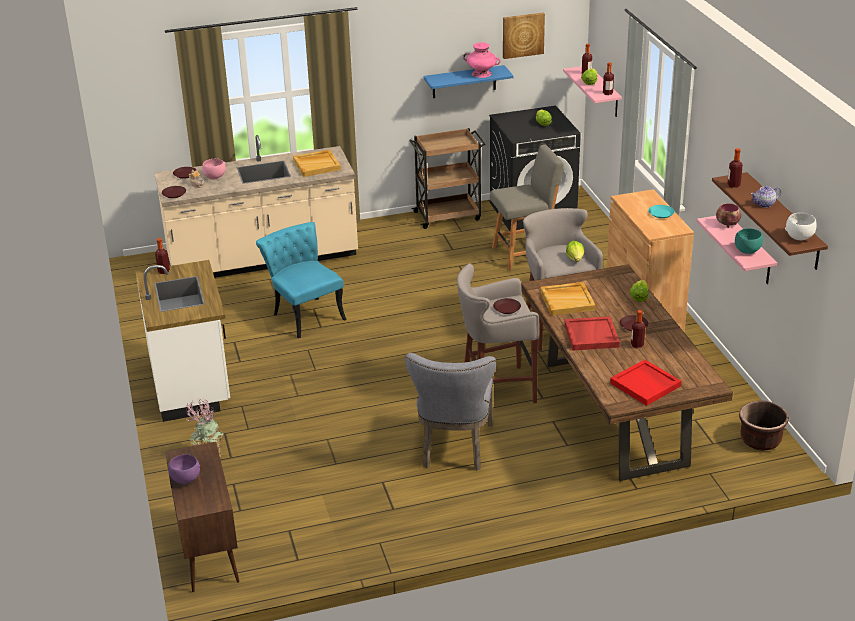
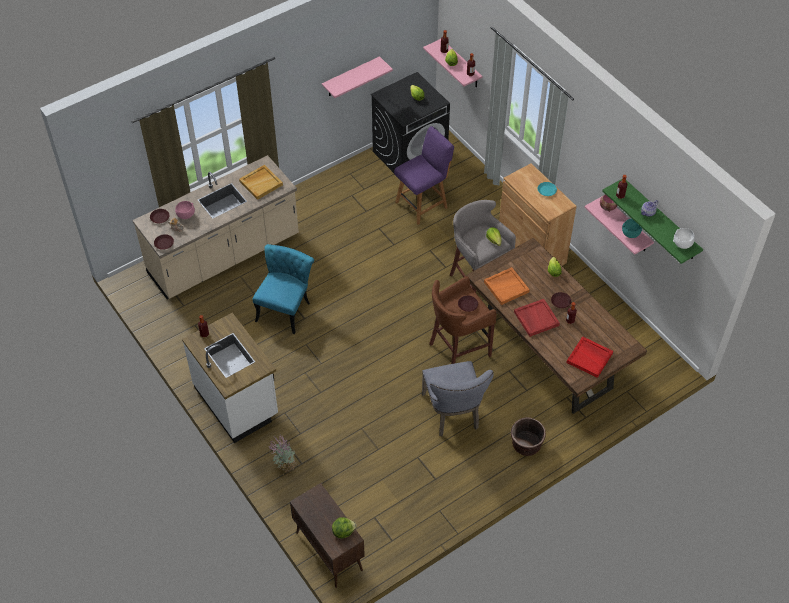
camera: 20 degrees left, 20 degrees up
purple bowl [168,454,200,484] -> none
turquoise chair [256,222,347,338] -> turquoise chair turned 75 degrees clockwise [253,244,314,334]
brown cart [409,128,485,229] -> none
blue shelf [423,65,514,98] -> pink shelf [322,56,393,98]
grey stool [457,263,539,403] -> brown stool [429,276,497,364]
pink vase [463,42,501,78] -> none
grey chair [490,144,564,270] -> purple chair [394,126,454,225]
picture [503,12,545,59] -> none
beige tray [540,282,596,316] -> orange tray [484,267,530,305]
brown shelf [712,172,828,270] -> green shelf [602,179,703,264]
brown planter [739,401,789,451] -> brown planter moved to [511,417,546,456]
none -> lettuce [332,517,357,538]

